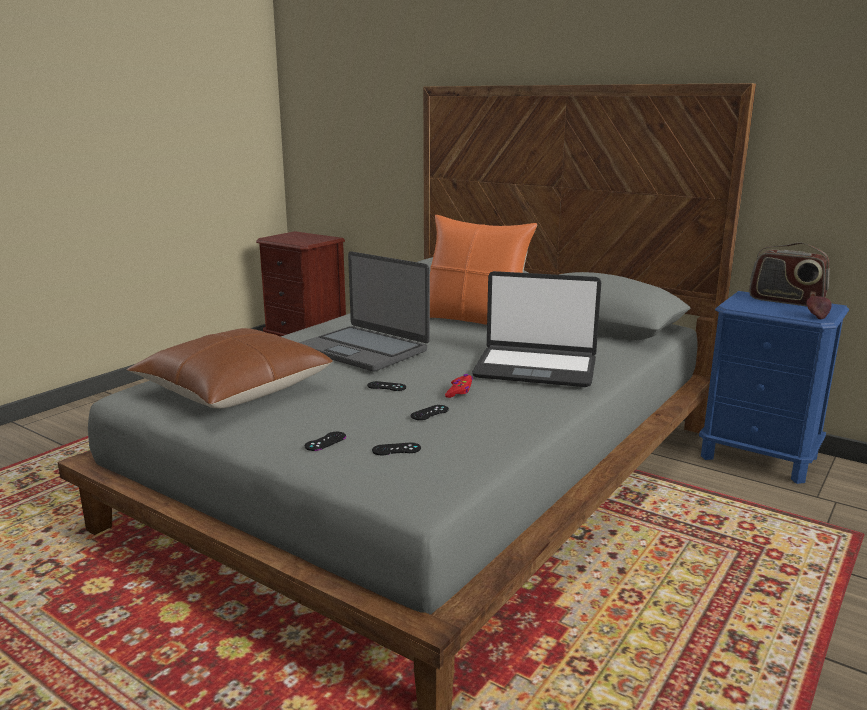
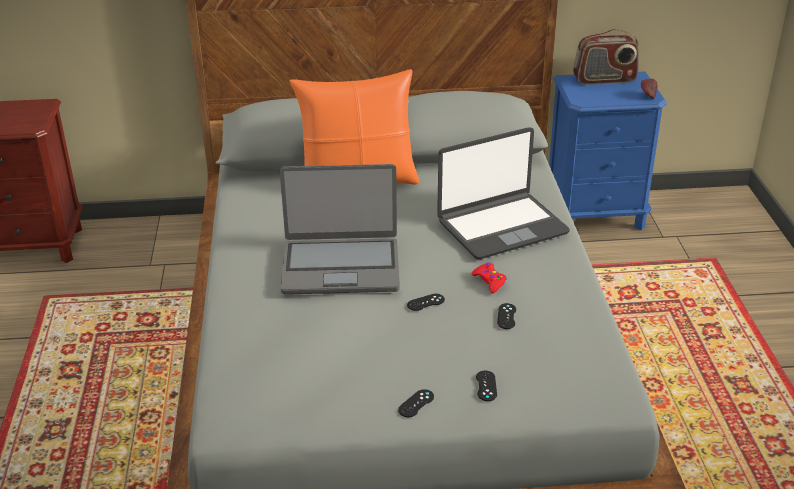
camera: 40 degrees left, 15 degrees up
brown pillow [126,328,333,408] -> none
black game controller [372,443,421,455] -> black game controller moved to [398,389,434,417]

